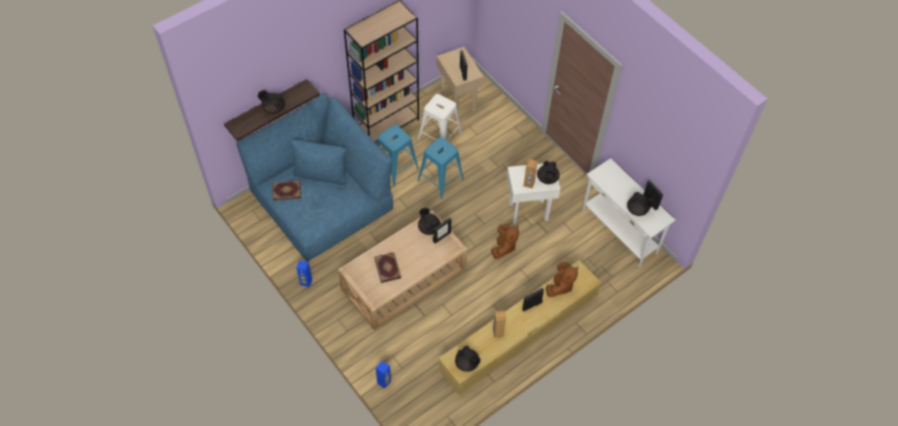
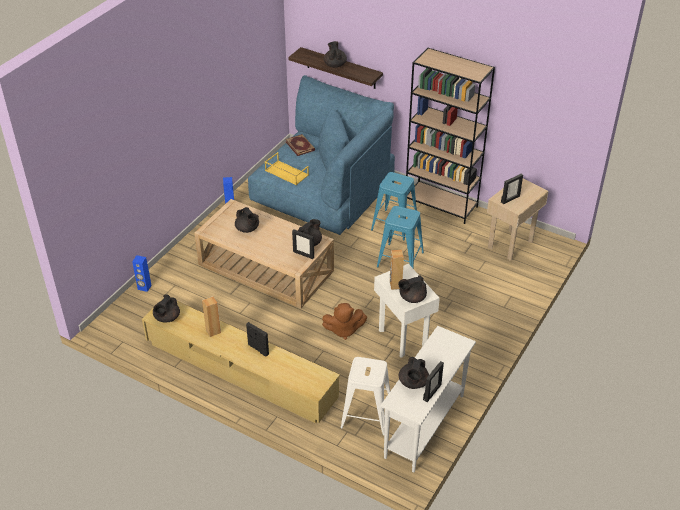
camera: 70 degrees right, 15 degrees down
book [374,253,401,283] -> black teapot [235,207,259,233]
white stool [418,94,462,151] -> white stool moved to [341,357,390,436]
brown plush toy [546,262,578,297] -> none
none -> yellow tray [265,152,309,185]

